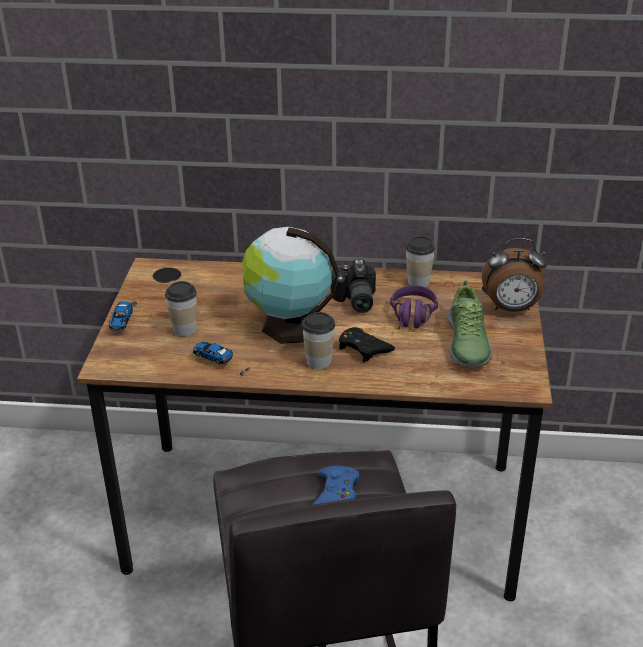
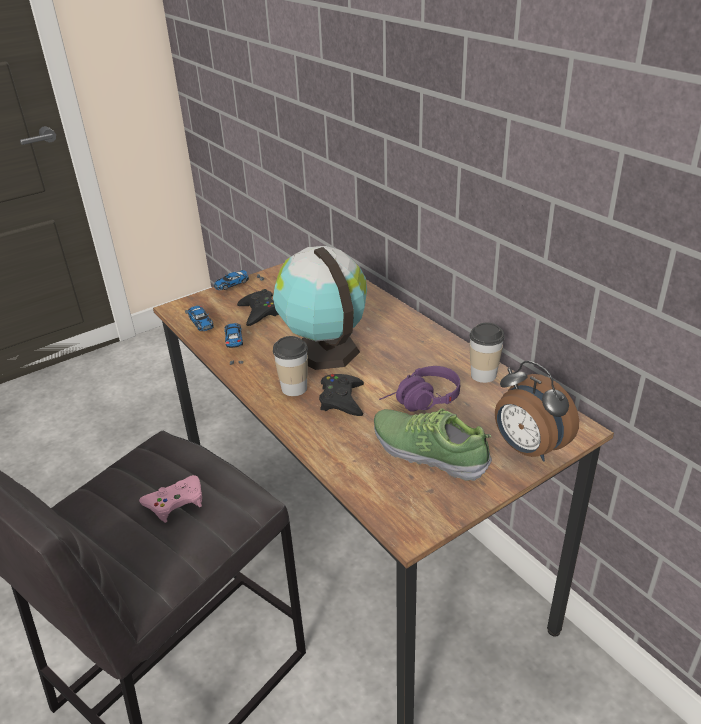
camera: 50 degrees right, 0 degrees up
cup [165,281,197,336] -> black game controller [237,289,279,326]
blue game controller [312,466,359,505] -> pink game controller [139,475,202,523]
camera [331,259,376,313] -> none
shoe [447,280,492,367] -> shoe turned 75 degrees clockwise [374,408,492,481]
none -> toy car [185,306,214,331]

